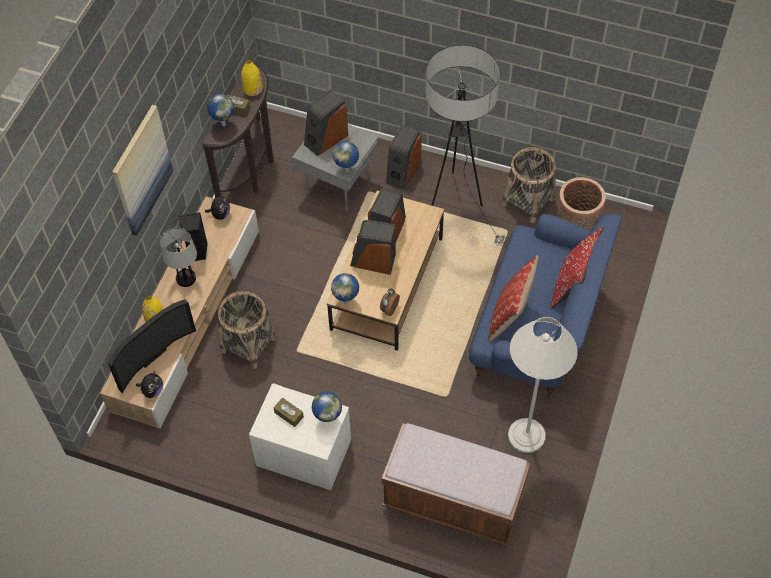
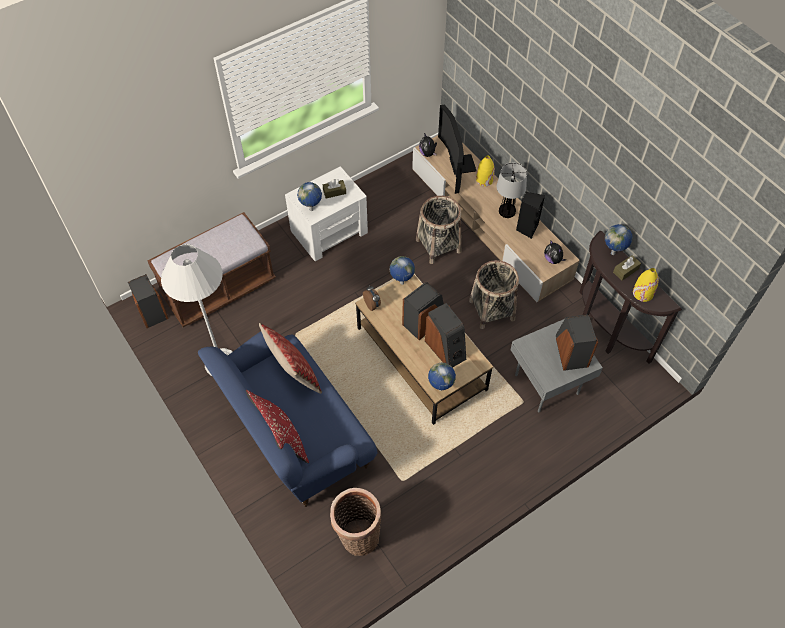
camera: 125 degrees right, 0 degrees up
picture [112,105,173,236] -> none
globe [333,141,359,172] -> globe moved to [428,363,456,391]
speaker [386,125,422,190] -> speaker moved to [128,274,169,328]
floor lamp [425,45,504,244] -> none
basket [502,147,556,223] -> basket moved to [469,260,519,329]

